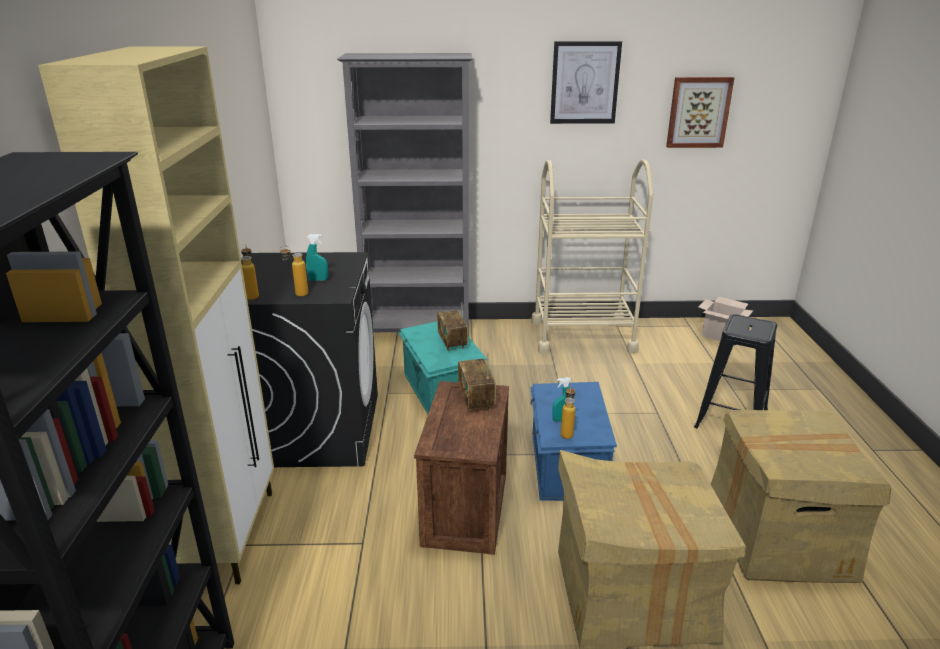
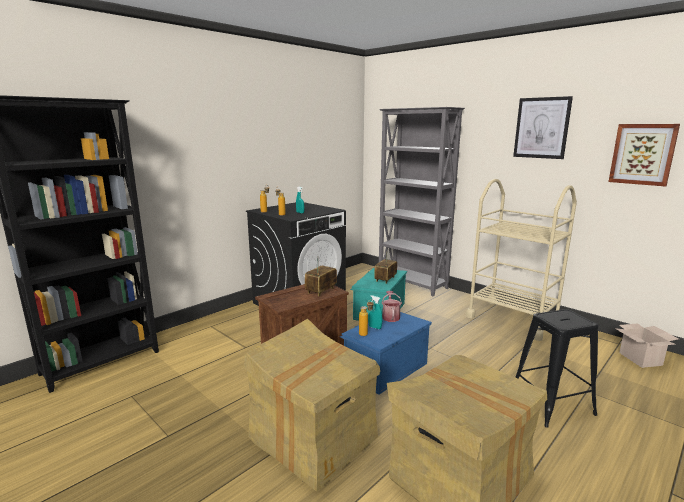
camera: 45 degrees right, 10 degrees down
beige cabinet [38,46,274,584] -> none
none -> watering can [382,291,402,322]

